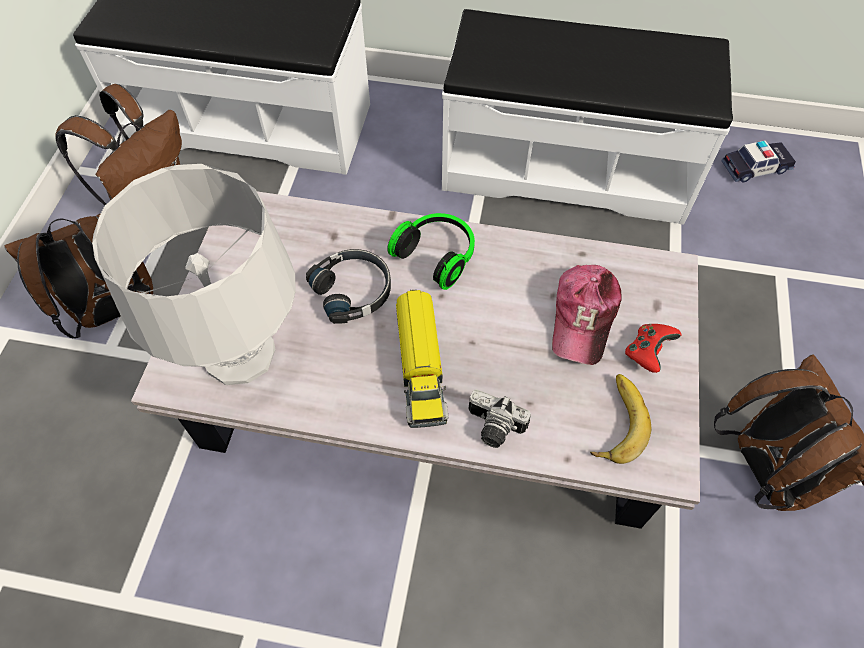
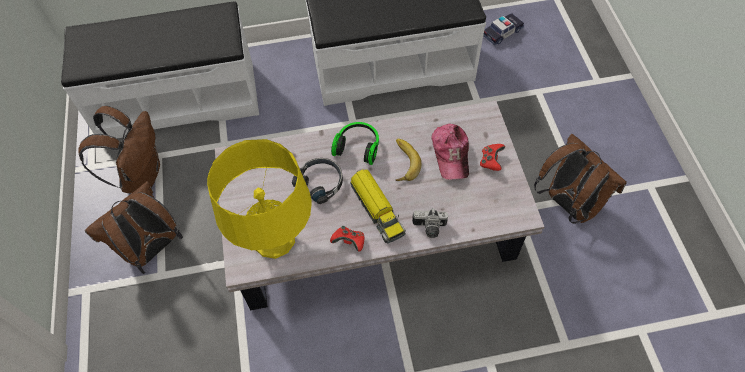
camera: 20 degrees left, 0 degrees up
grey table lamp [92,164,296,385] -> yellow table lamp [207,139,312,259]
banana [590,374,652,464] -> banana moved to [396,139,421,181]
none -> red game controller [330,226,364,252]

